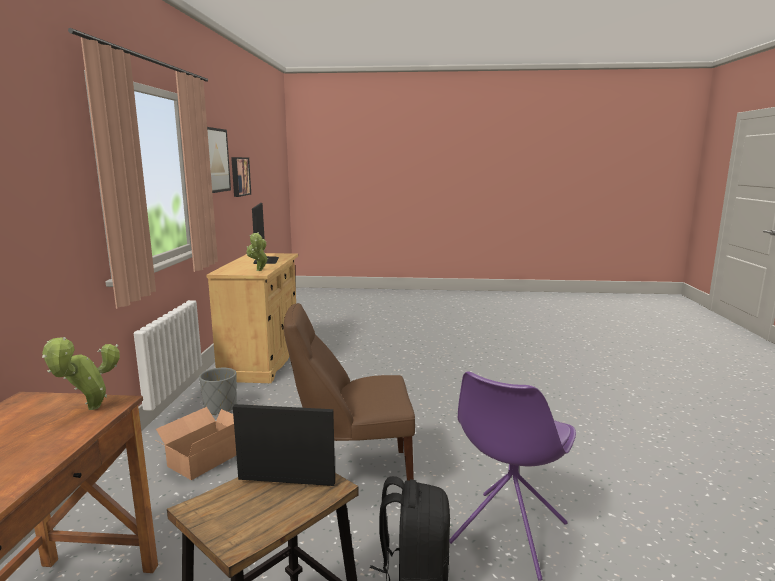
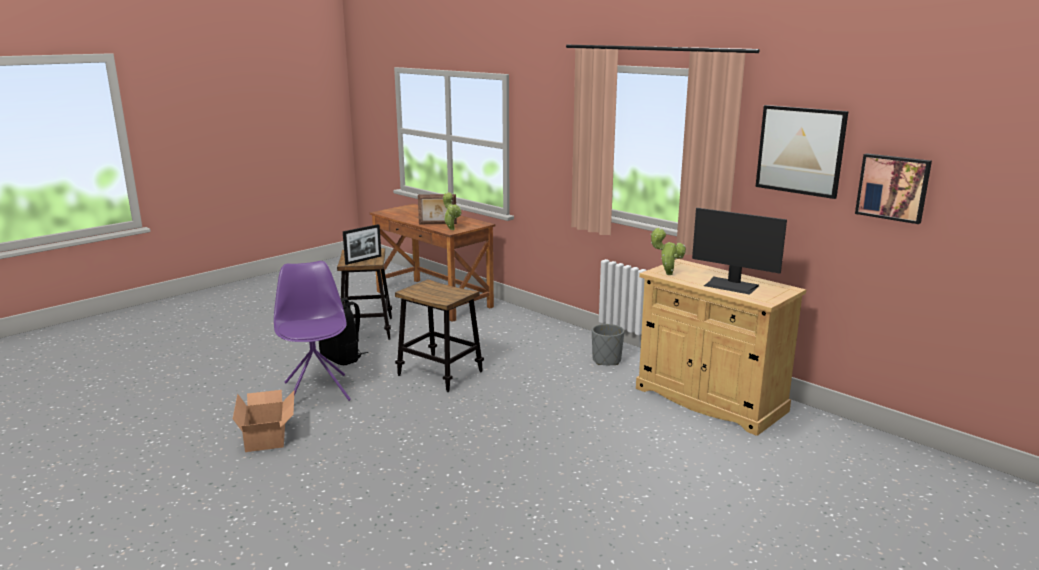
camera: 130 degrees right, 5 degrees up
cardboard box [156,407,236,480] -> cardboard box moved to [233,390,294,452]
brown chair [284,303,415,481] -> stool [395,279,484,392]
none -> picture frame [418,194,457,224]

